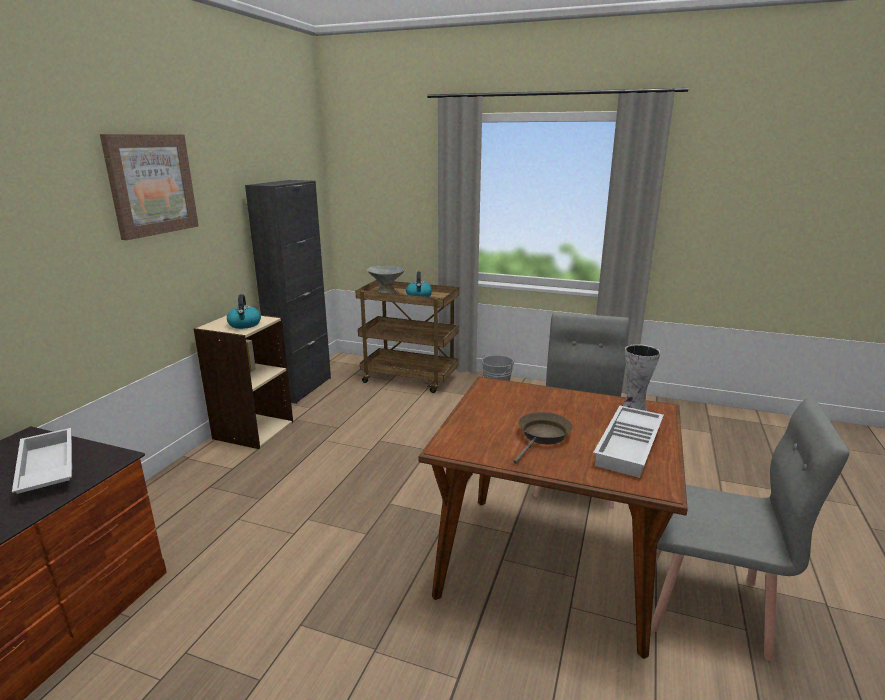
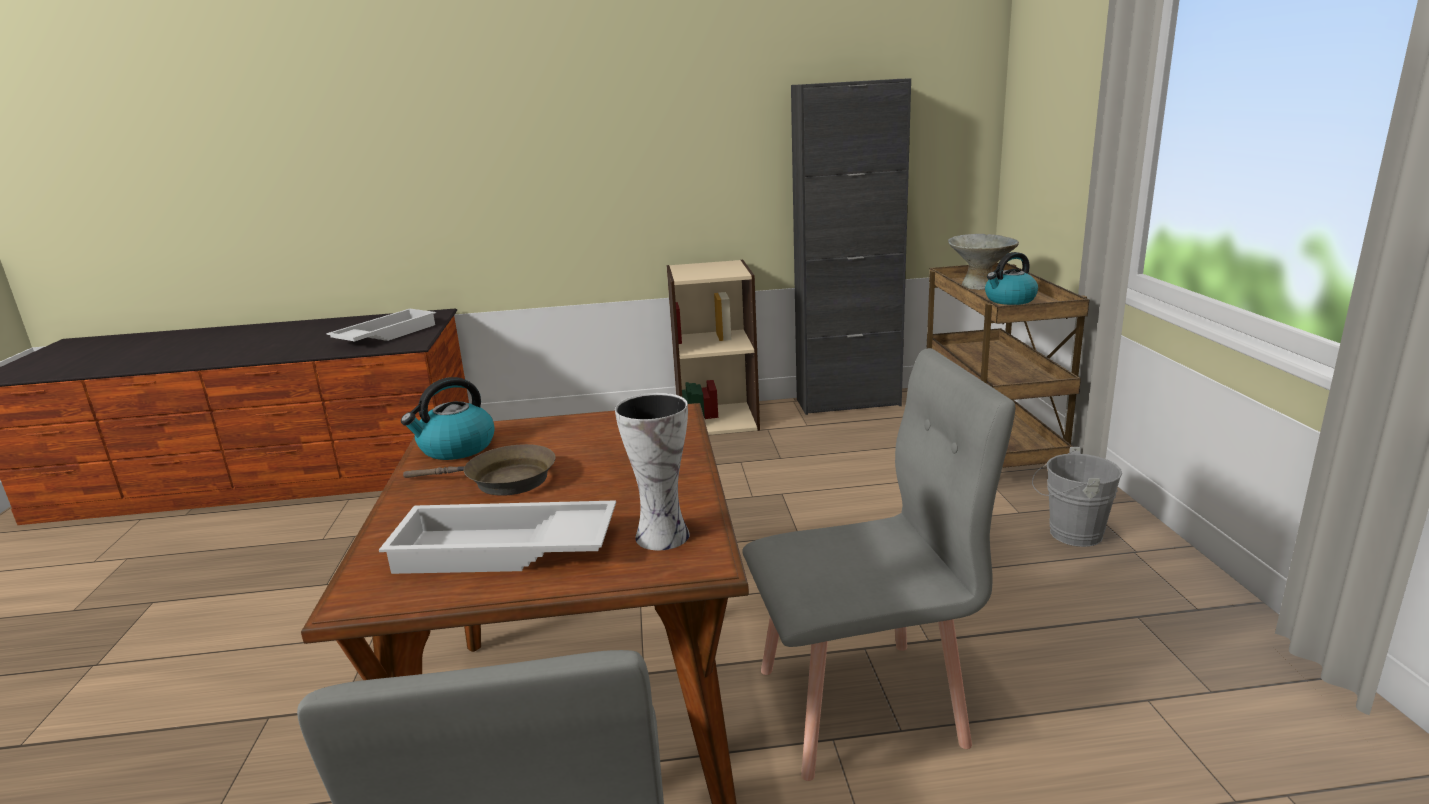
camera: 65 degrees right, 0 degrees up
picture [100,134,199,240] -> none
kettle [227,294,261,329] -> kettle moved to [401,377,495,460]

